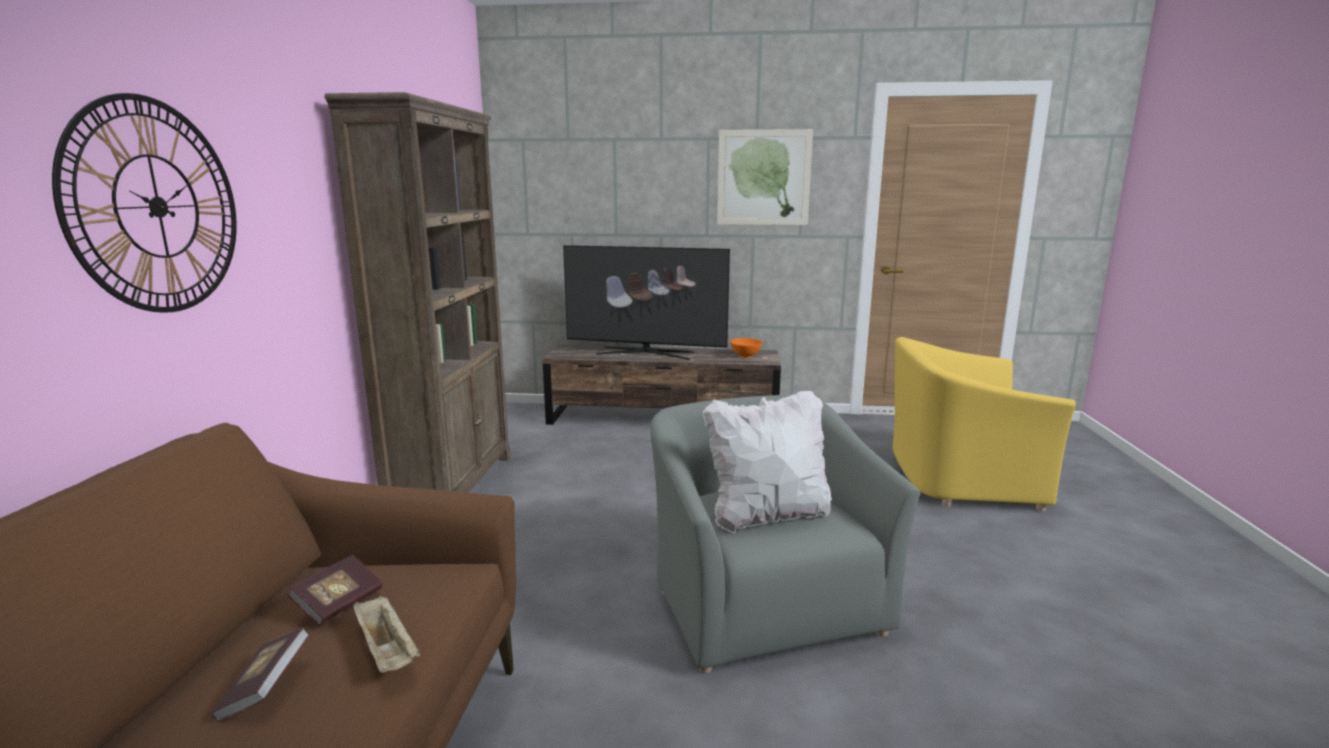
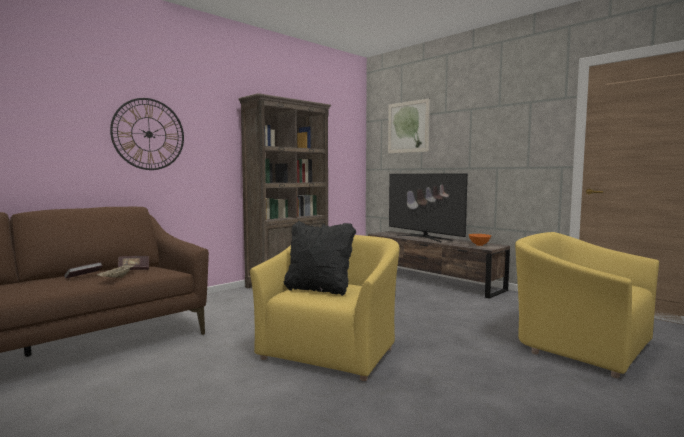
camera: 40 degrees right, 10 degrees down
grey armchair [650,395,920,673] -> yellow armchair [250,235,400,381]
white pillow [703,391,832,533] -> black pillow [284,221,356,296]
picture [717,129,813,225] -> picture moved to [388,98,430,153]

